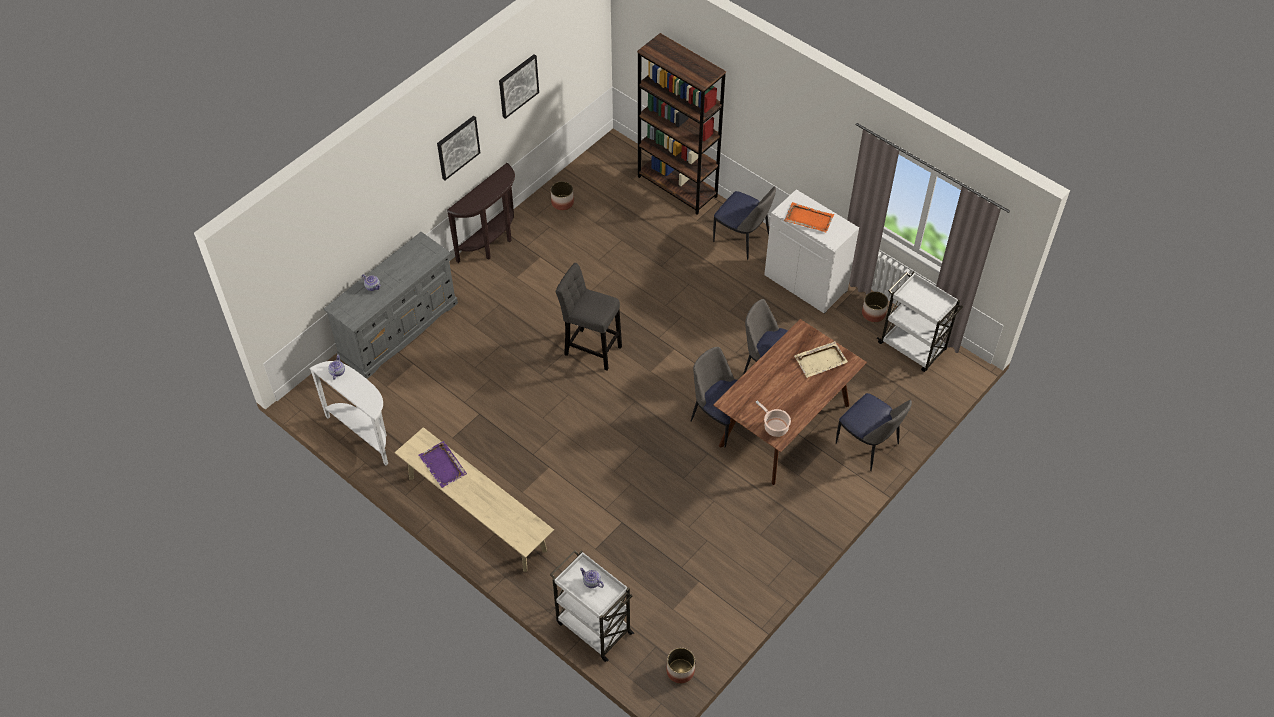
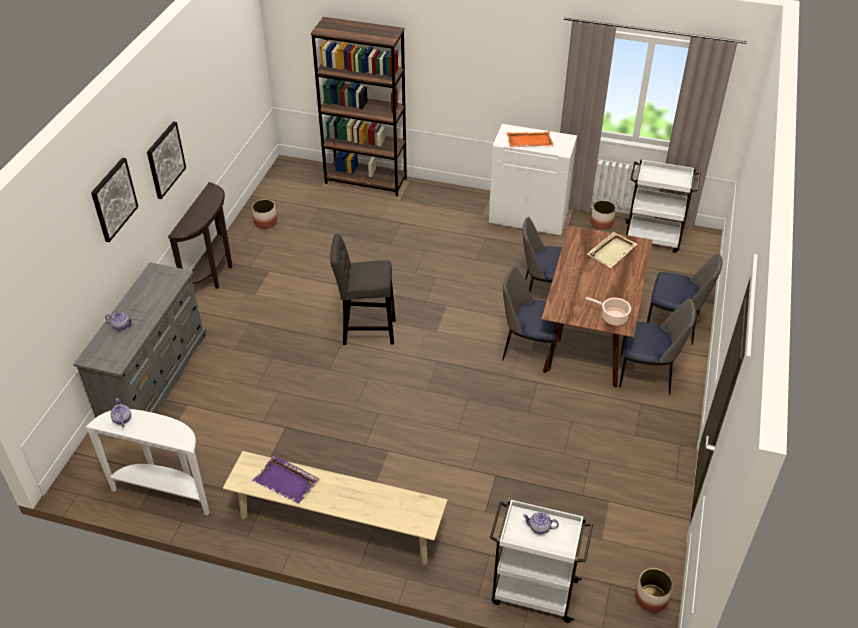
camera: 25 degrees left, 10 degrees down
picture [499,54,539,119] -> picture moved to [91,158,139,242]
chair [713,186,776,260] -> chair moved to [619,298,696,395]

